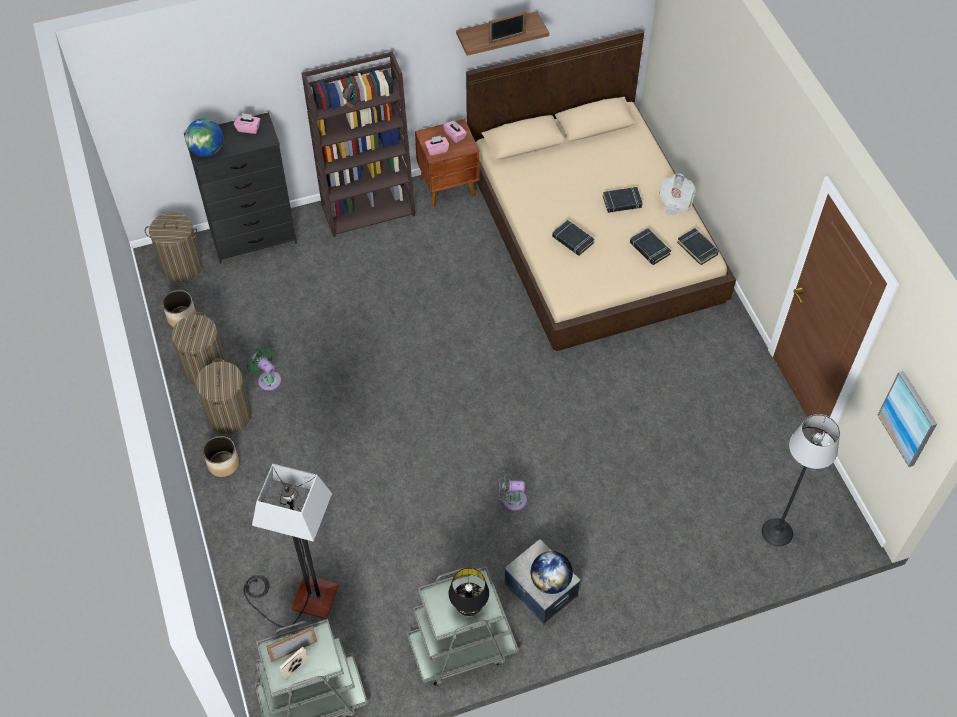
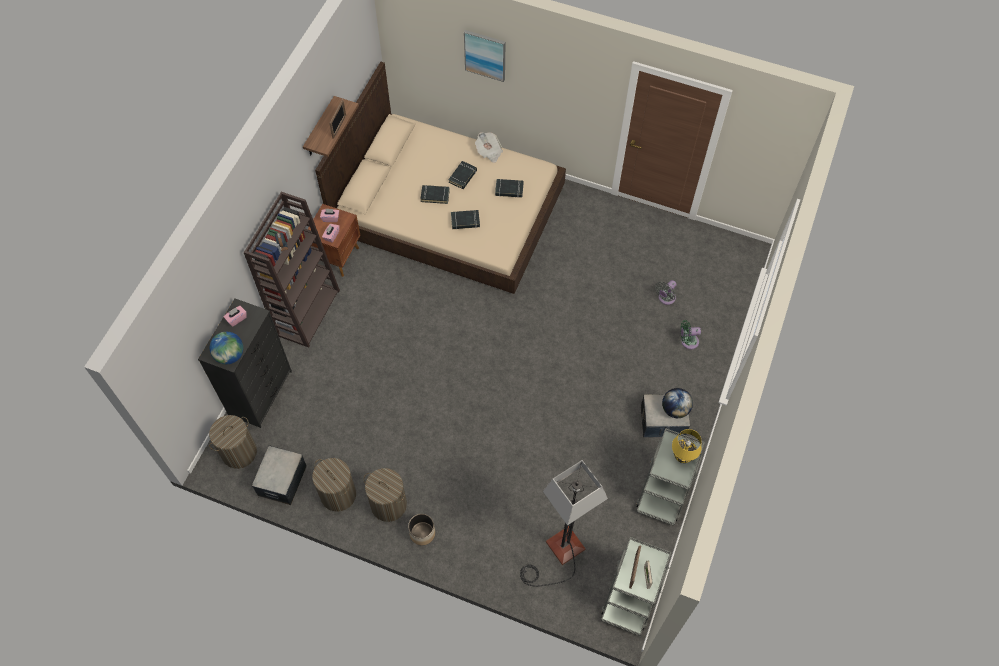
camera: 50 degrees left, 5 degrees up
planter [162,290,197,327] -> storage box [252,446,307,505]
green fan [246,346,281,391] -> green fan moved to [681,320,701,349]
black table lamp [448,568,489,616] -> yellow table lamp [672,429,702,463]
grey fan [499,469,527,511] -> grey fan moved to [655,280,677,305]
black book [677,228,719,265] -> black book moved to [420,185,450,204]
floor lamp [762,414,840,547] -> none
picture [877,371,937,467] -> picture moved to [464,30,505,82]

